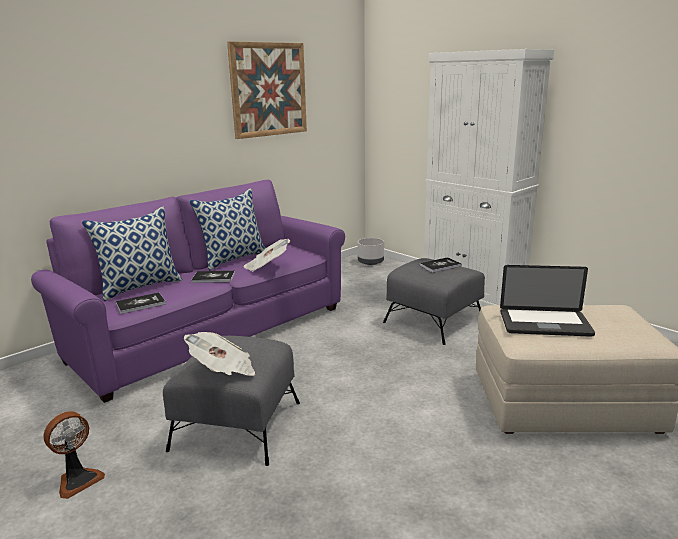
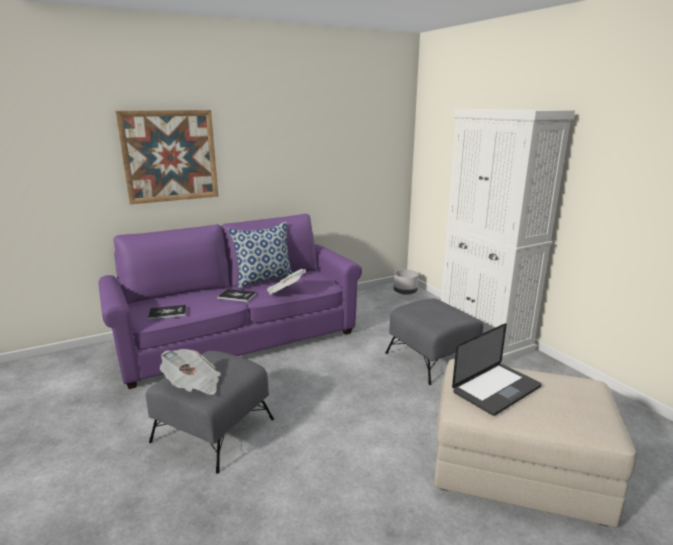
camera: 15 degrees right, 0 degrees up
fan [43,411,105,499] -> none
pillow [82,206,183,301] -> none
picture [227,41,307,139] -> picture moved to [115,110,218,204]
book [419,257,462,273] -> none
laptop [500,265,595,337] -> laptop turned 60 degrees counterclockwise [452,323,542,416]

